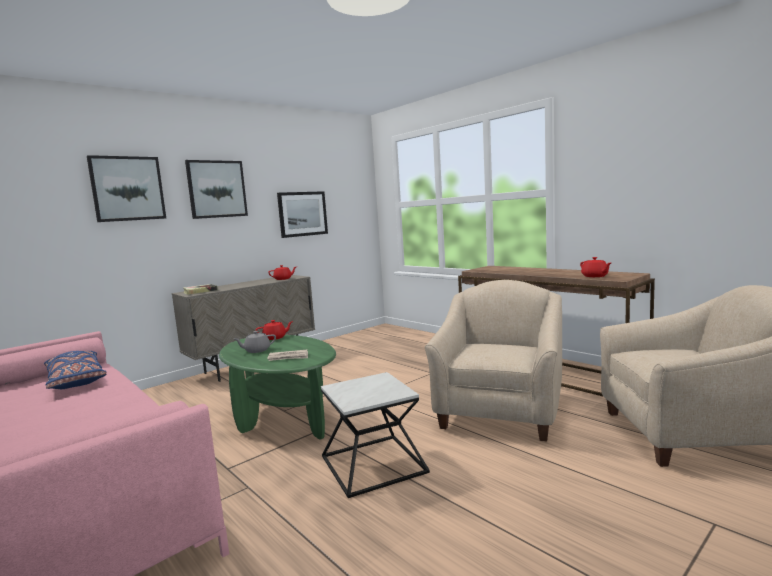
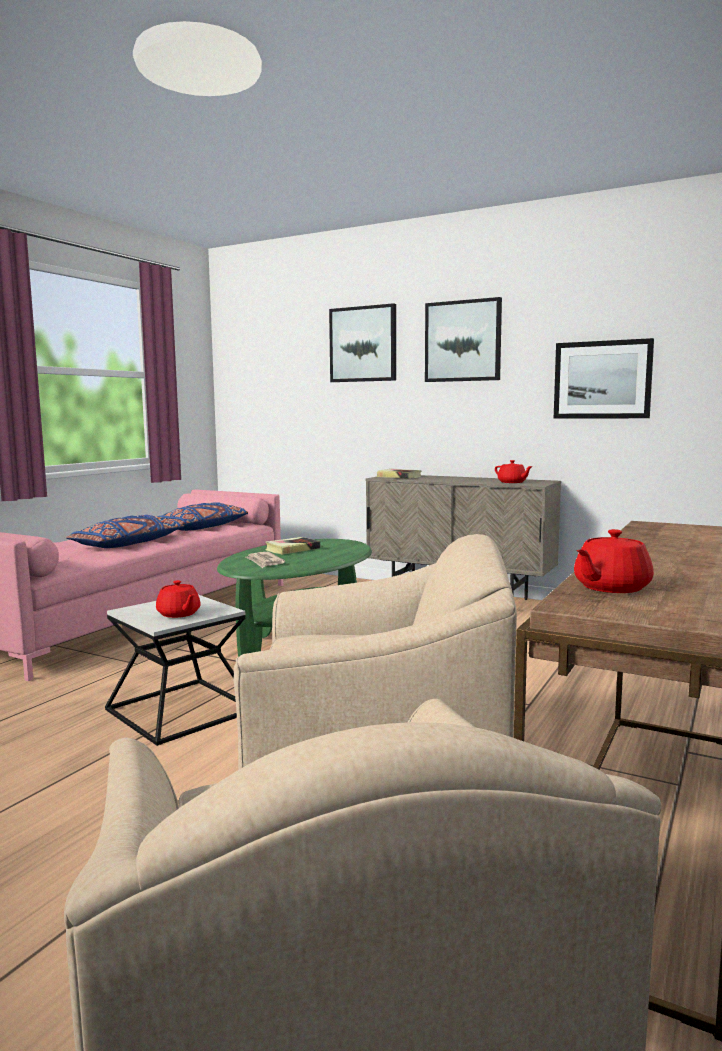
camera: 70 degrees right, 0 degrees up
grey teapot [234,331,276,353] -> book [265,537,320,555]
red teapot [256,320,293,340] -> red teapot moved to [156,580,201,618]
none -> blue pillow [66,515,184,548]

